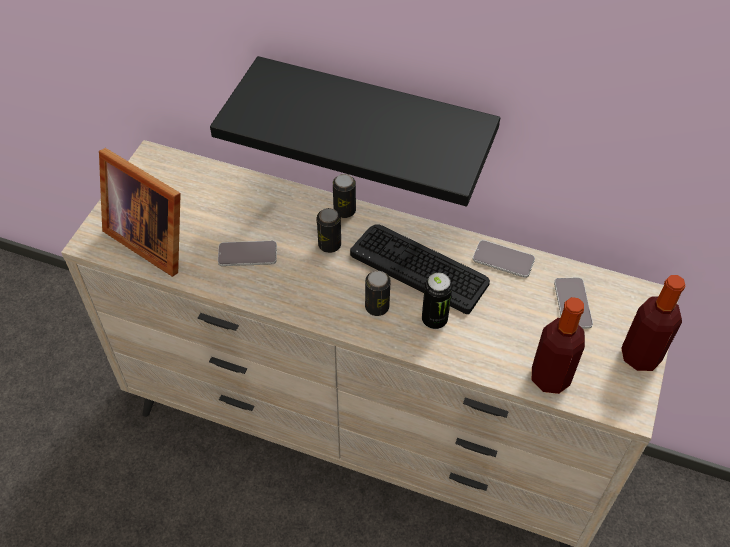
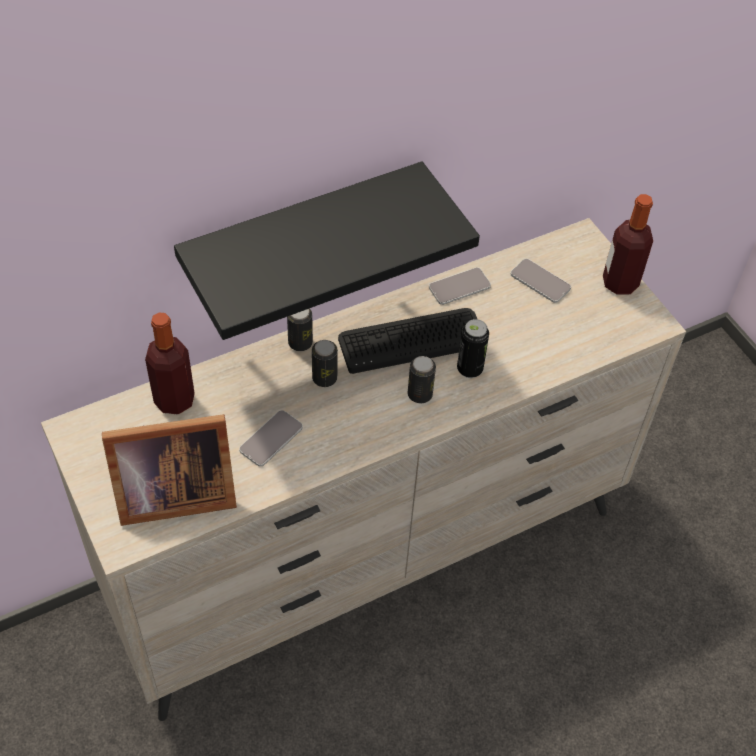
camera: 50 degrees left, 0 degrees up
bottle [532,297,585,394] -> bottle moved to [145,313,195,415]

